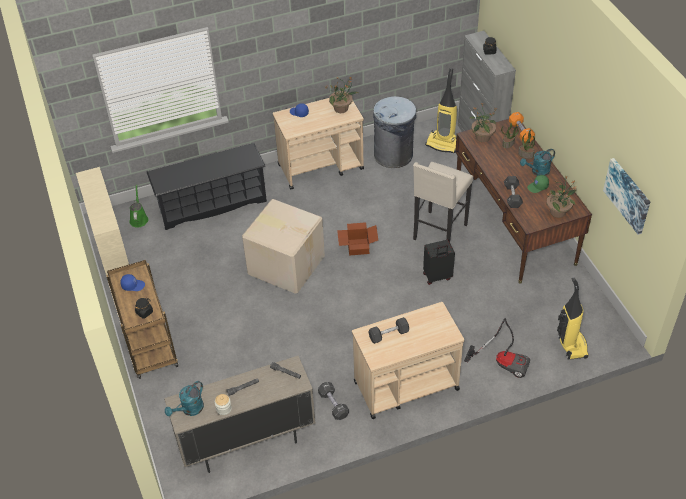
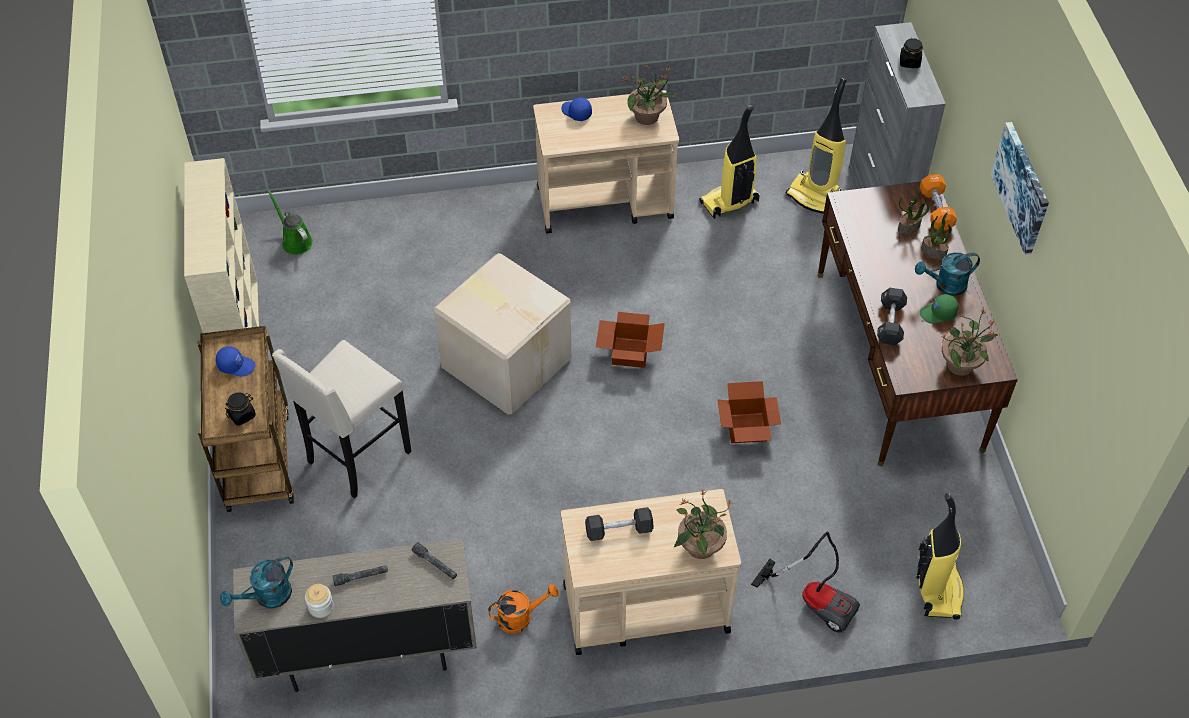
camera: 10 degrees right, 5 degrees up
green watering can [129,185,149,228] -> green watering can turned 45 degrees counterclockwise [268,191,312,255]
black shoe rack [147,143,267,230] -> none
black dumbbell [318,382,349,420] -> orange watering can [488,584,559,634]
grey trash can [373,96,416,168] -> vacuum cleaner [699,105,760,219]
beige stool [413,162,473,242] -> beige stool moved to [272,340,411,499]
black suitcase [423,240,455,285] -> cardboard box [717,381,781,443]
potted plant [470,102,497,142] -> potted plant moved to [673,489,734,559]
picture [603,158,650,235] -> picture moved to [990,122,1049,255]

